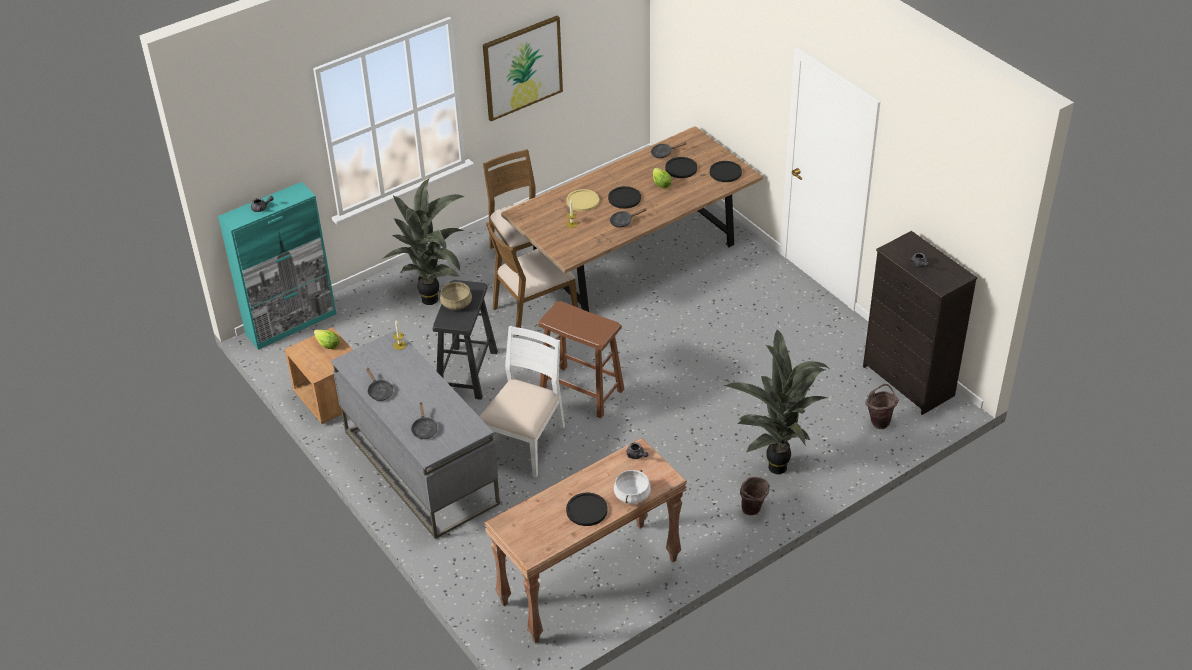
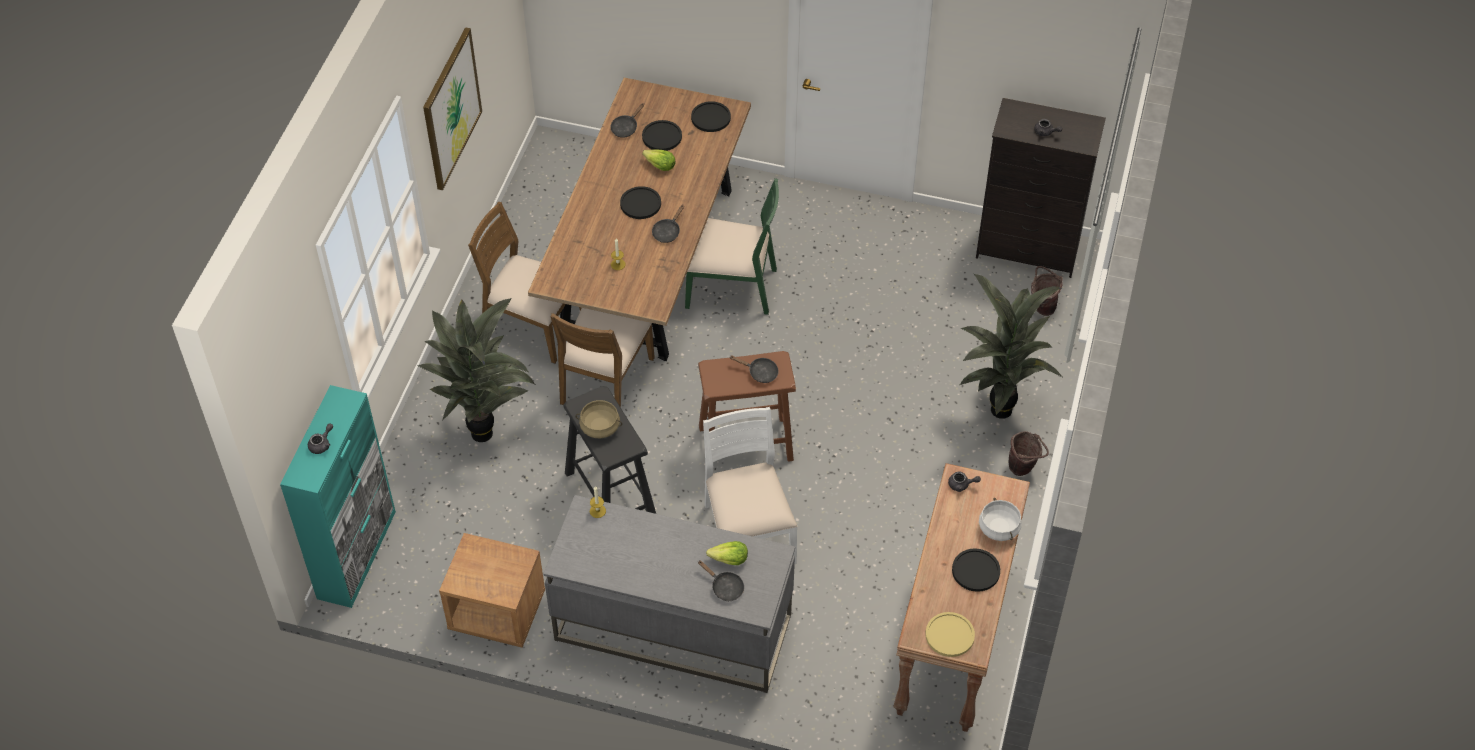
camera: 40 degrees left, 10 degrees up
lettuce [314,330,340,349] -> lettuce moved to [706,541,748,565]
black frying pan [366,368,393,401] -> black frying pan moved to [729,355,779,383]
yellow plate [567,189,599,212] -> yellow plate moved to [926,612,975,657]
none -> green chair [685,178,779,315]

